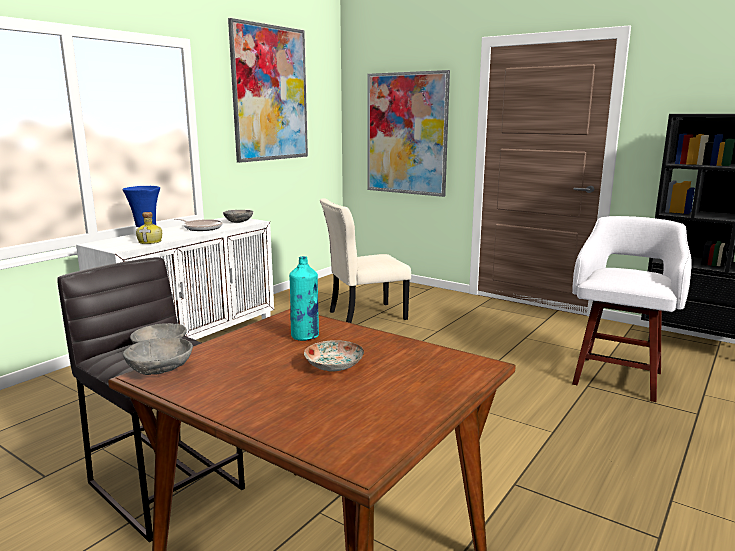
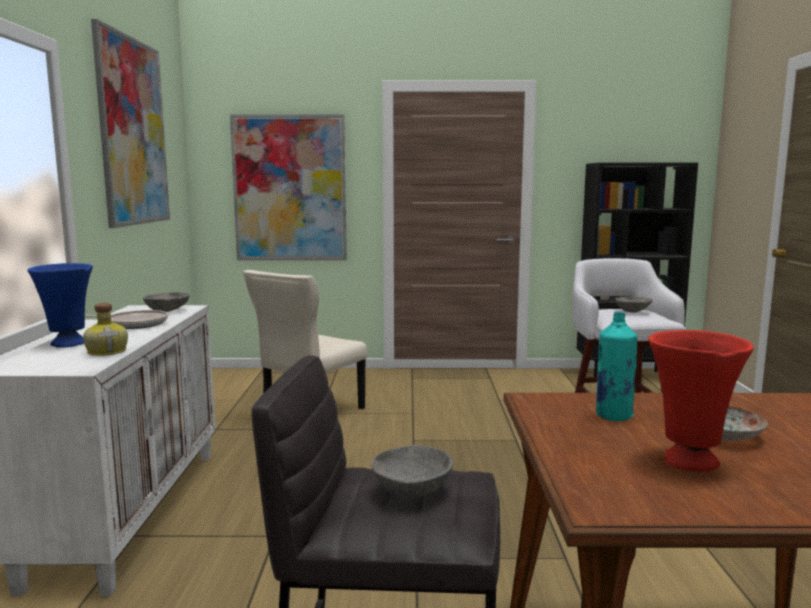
camera: 35 degrees left, 5 degrees down
grey bowl [123,338,193,375] -> grey bowl moved to [615,296,653,313]
none -> red vase [648,330,754,472]

